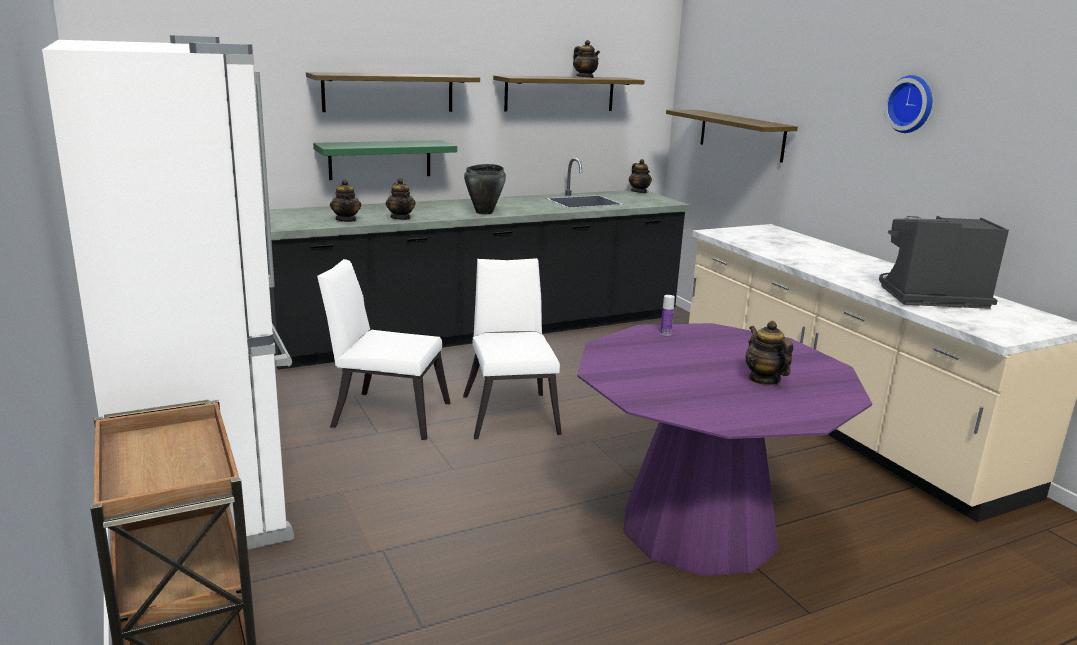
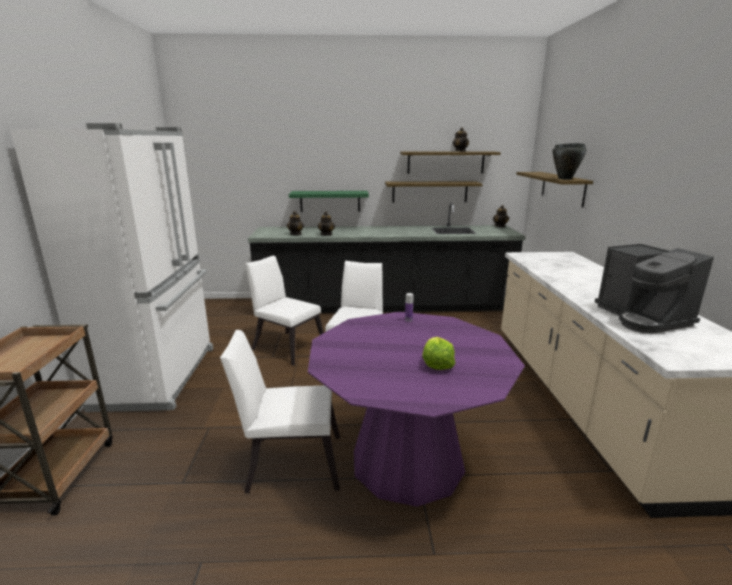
camera: 25 degrees right, 0 degrees up
shelf [306,72,480,112] -> shelf moved to [385,181,482,203]
black cooking pot [464,164,506,214] -> black cooking pot moved to [553,143,586,180]
teapot [745,321,793,385] -> lettuce [422,337,455,370]
coffee machine [879,216,1009,309] -> coffee machine turned 135 degrees counterclockwise [595,244,714,333]
wall clock [884,75,932,133] -> none
none -> white chair [220,330,340,493]

